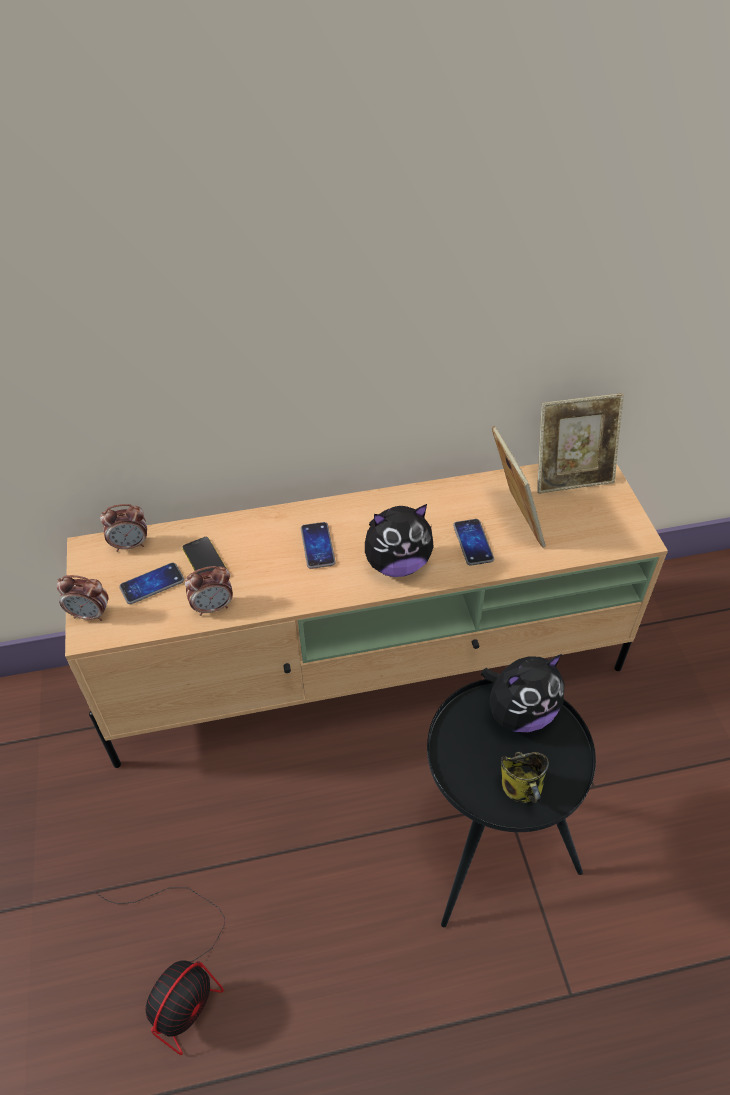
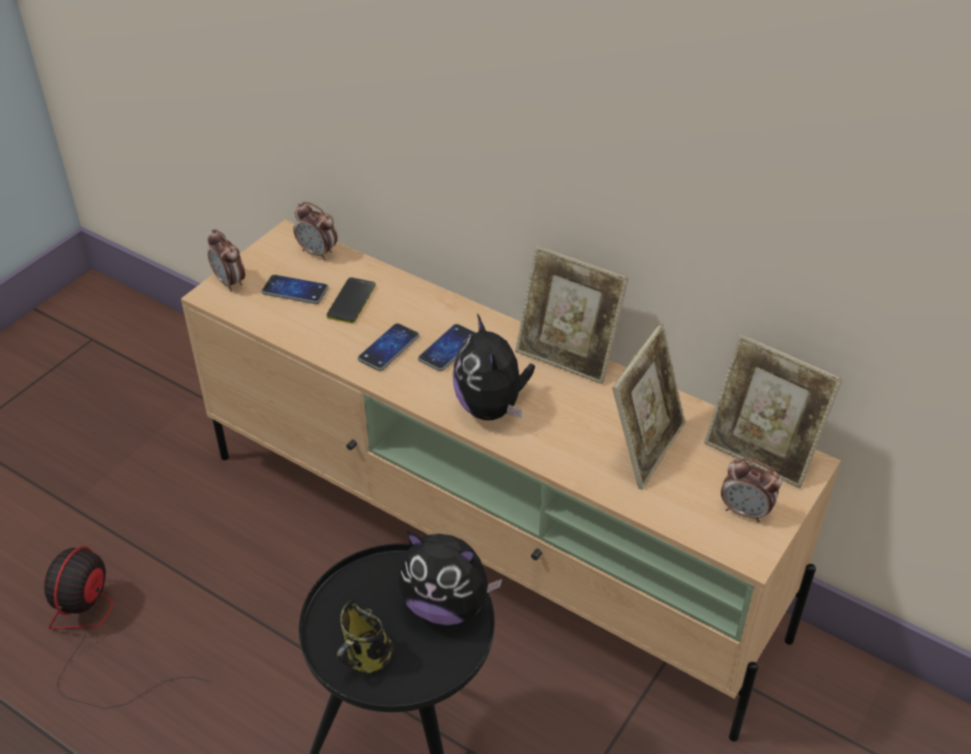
camera: 45 degrees right, 5 degrees down
fan [94,887,225,1055] -> fan turned 120 degrees clockwise [44,546,211,709]
alarm clock [185,566,233,616] -> alarm clock moved to [721,458,782,522]
plush toy [365,504,434,577] -> plush toy turned 45 degrees clockwise [453,314,535,420]
phone [453,519,494,565] -> phone moved to [358,323,420,371]
none -> picture frame [515,246,629,384]

